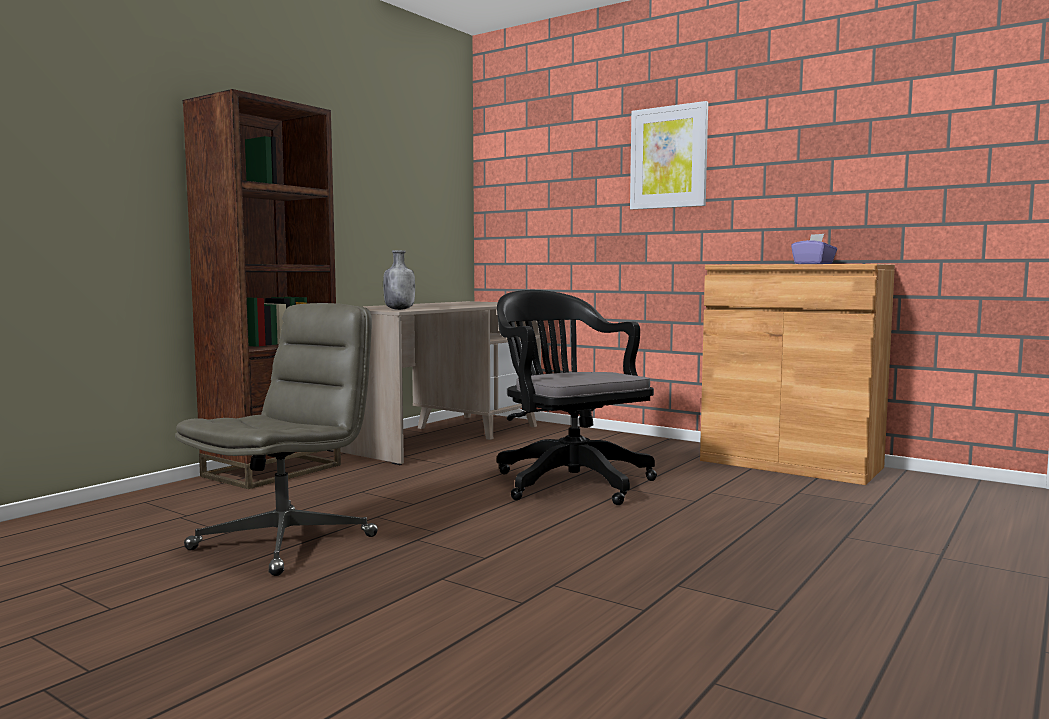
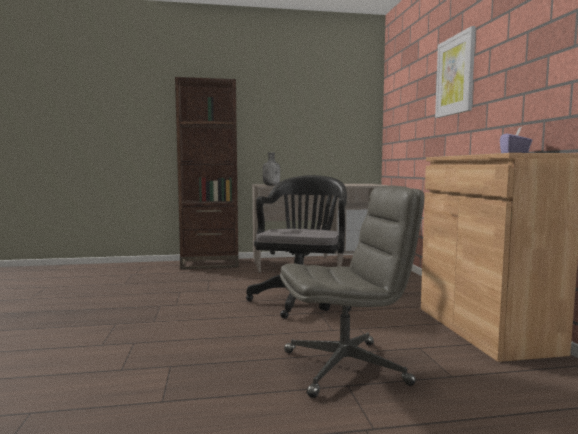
camera: 45 degrees right, 0 degrees up
grey office chair [175,303,378,576] -> grey office chair moved to [280,186,425,398]

